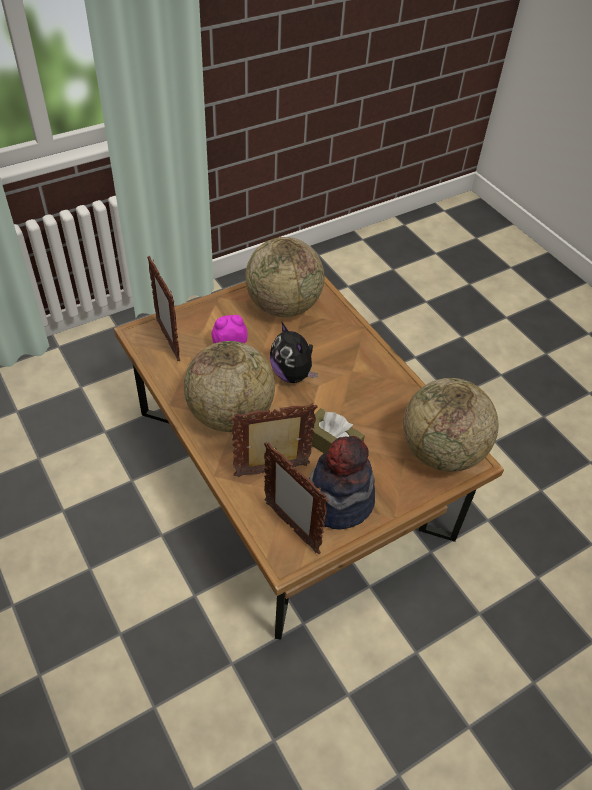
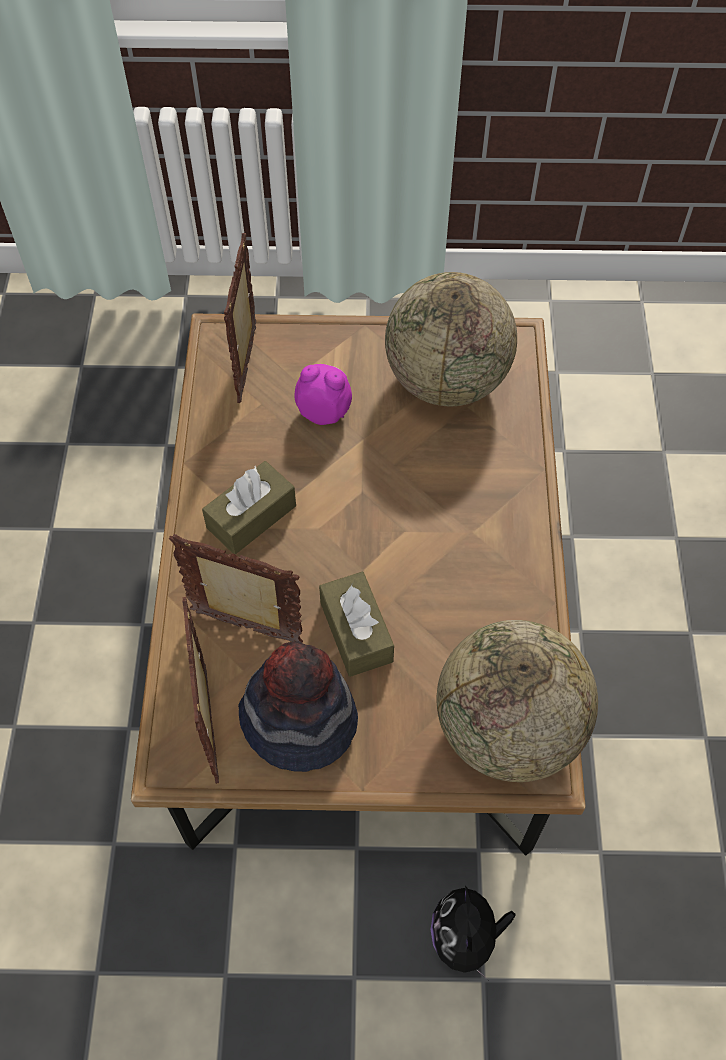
camera: 35 degrees right, 10 degrees up
globe [184,341,275,432] -> brown tissue box [202,461,296,555]
plush toy [270,321,318,383] -> plush toy moved to [431,886,516,980]

